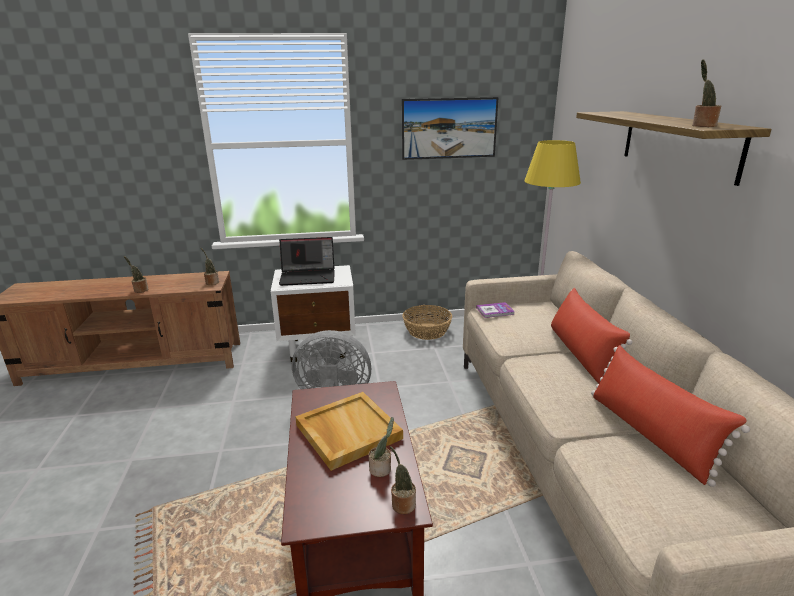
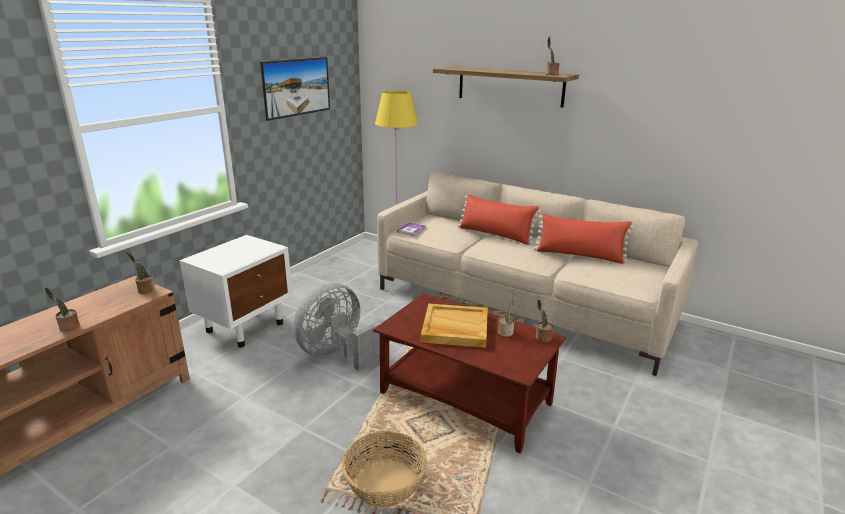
camera: 50 degrees left, 0 degrees up
laptop [279,237,334,286] -> none
basket [402,305,452,340] -> basket moved to [342,431,427,508]

